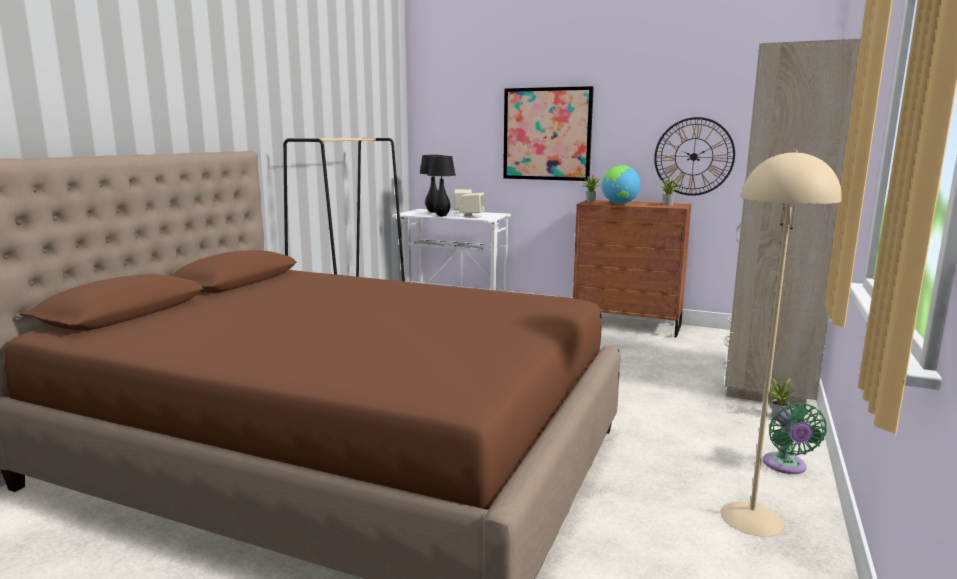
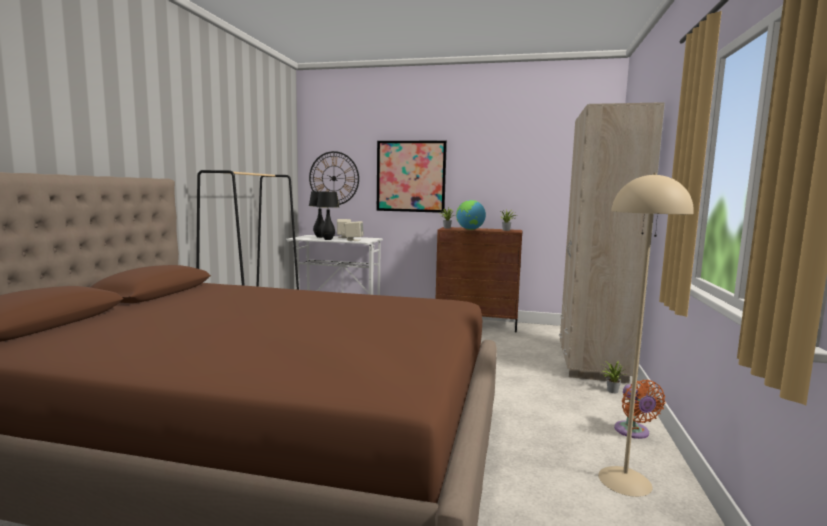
camera: 10 degrees left, 5 degrees down
wall clock [654,117,735,196] -> wall clock moved to [309,151,359,205]
green fan [763,403,827,474] -> orange fan [614,380,666,439]

